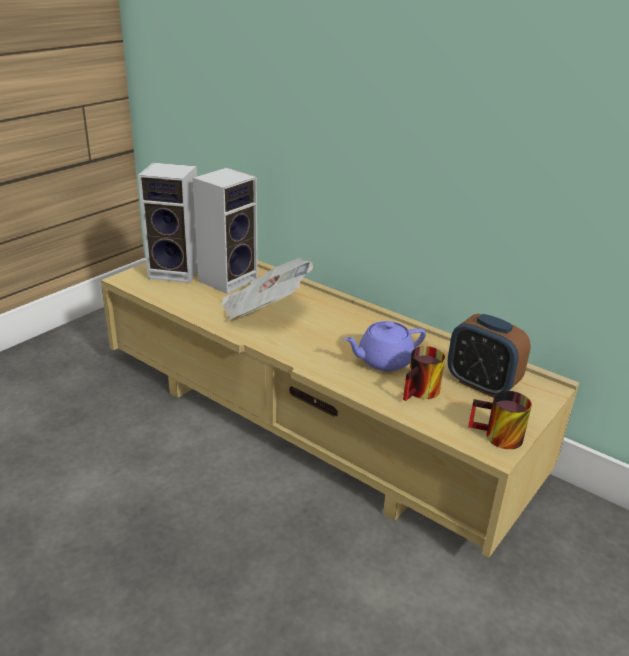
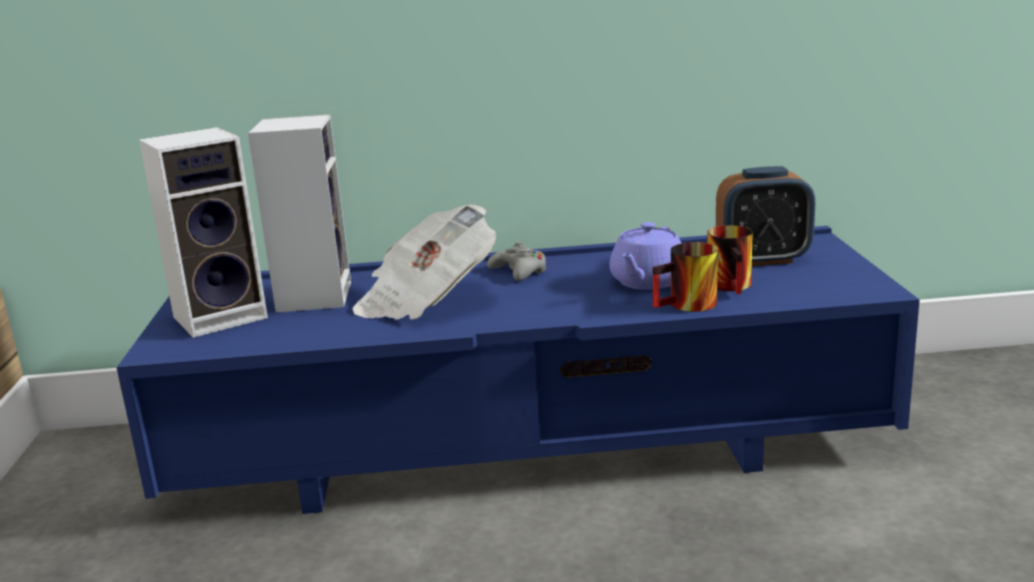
camera: 40 degrees left, 10 degrees down
beige tv stand [101,260,579,558] -> blue tv stand [116,226,920,514]
mug [468,391,532,449] -> mug moved to [653,242,718,312]
none -> grey game controller [487,241,547,281]

